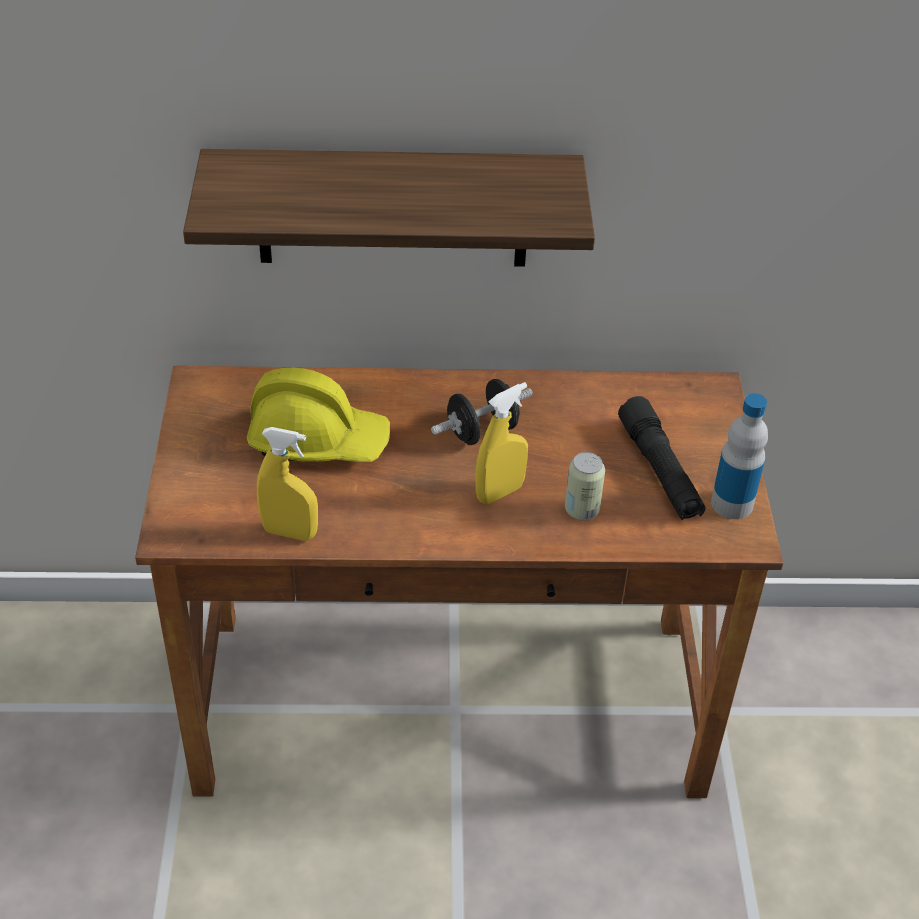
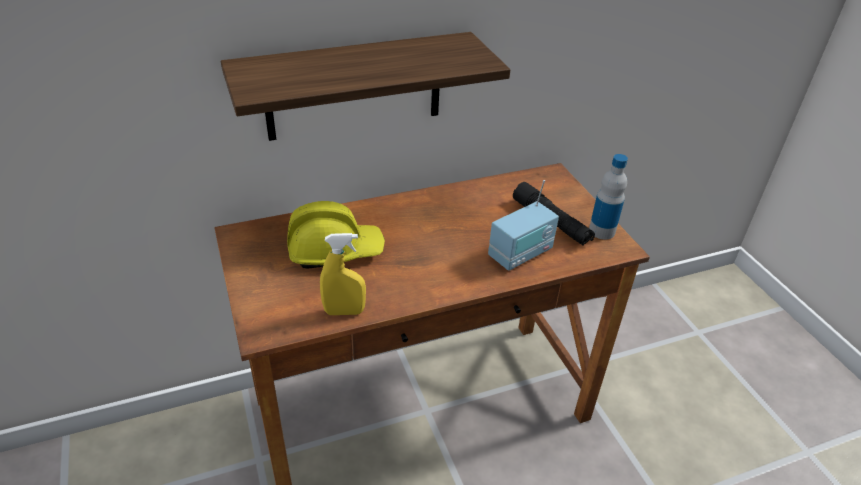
camera: 20 degrees left, 5 degrees down
black dumbbell [431,379,533,445] -> none
yellow spray bottle [475,382,528,504] -> none
can [565,452,605,521] -> radio [488,180,559,270]

